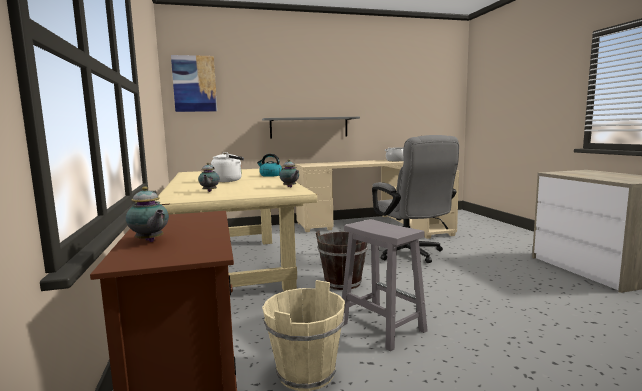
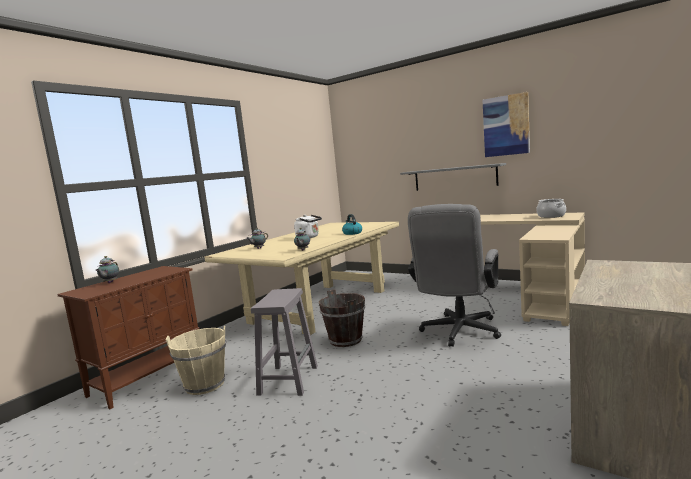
camera: 50 degrees right, 0 degrees up
picture [171,55,217,112] -> picture moved to [482,92,530,157]

